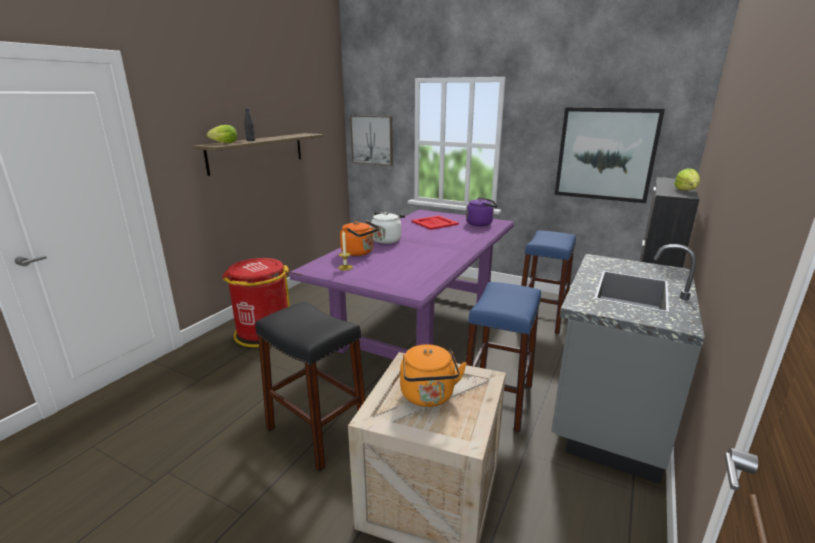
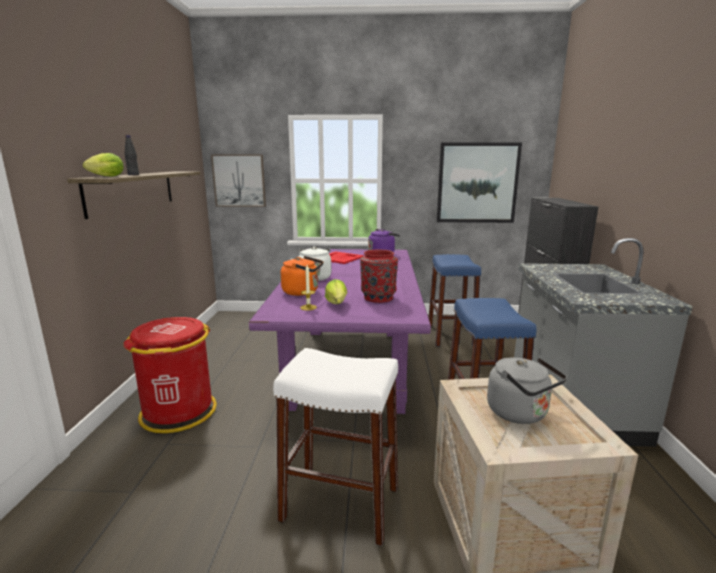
camera: 25 degrees left, 5 degrees down
black stool [255,301,365,471] -> white stool [273,348,398,546]
orange kettle [400,344,467,407] -> grey kettle [487,357,567,424]
lettuce [674,168,700,191] -> lettuce moved to [325,279,347,304]
none -> red vase [360,250,398,303]

